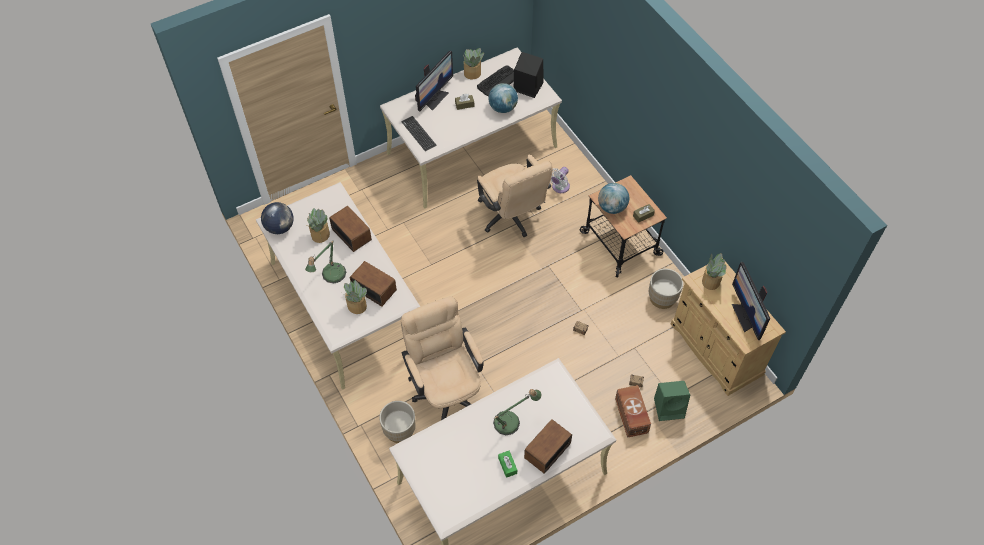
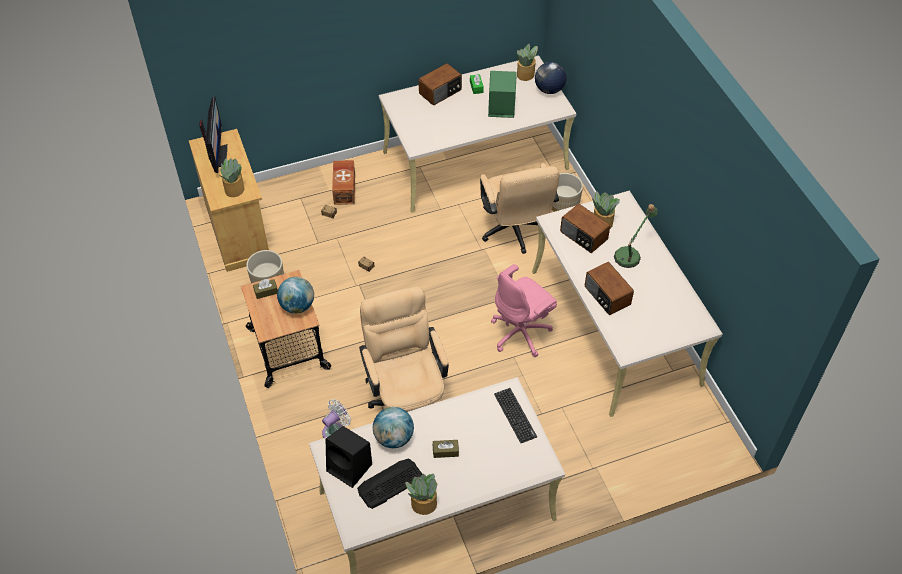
camera: 170 degrees left, 5 degrees down
globe [261,202,294,234] -> globe moved to [535,62,567,94]
potted plant [307,208,330,243] -> potted plant moved to [517,44,538,81]
monitor [415,51,453,112] -> none
table lamp [493,389,542,435] -> none
green speaker [654,381,690,421] -> green speaker moved to [488,71,517,118]
none -> pink office chair [491,264,557,357]

